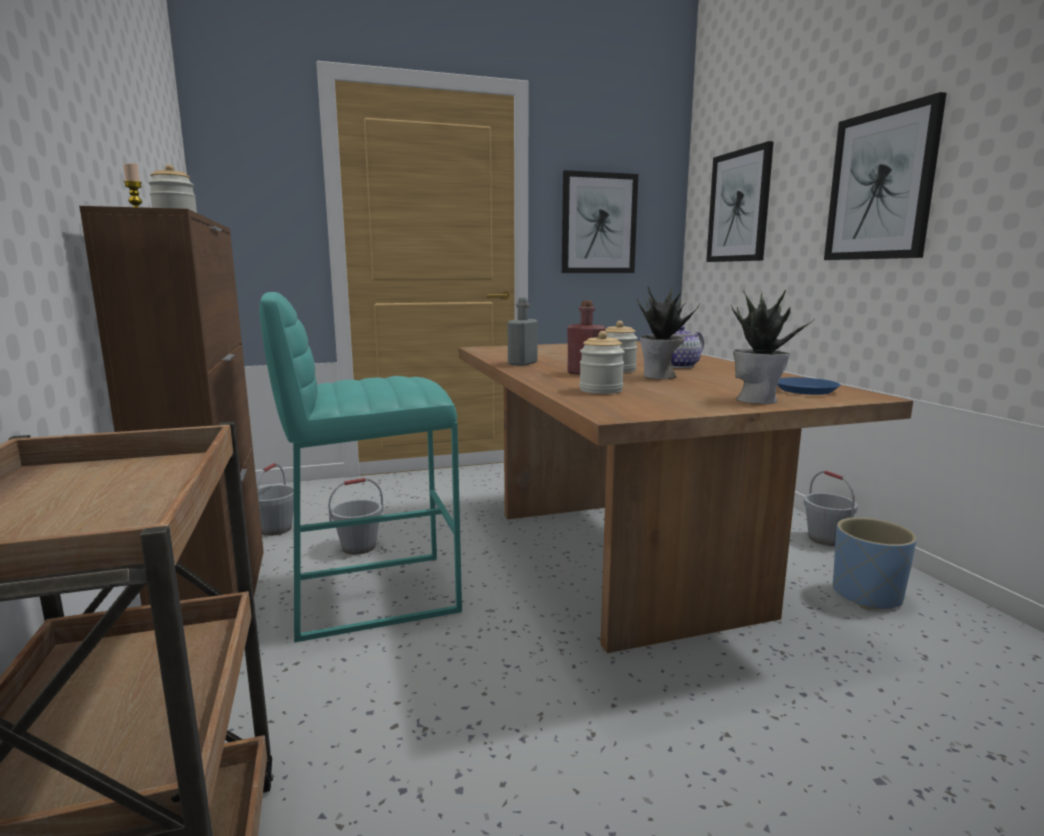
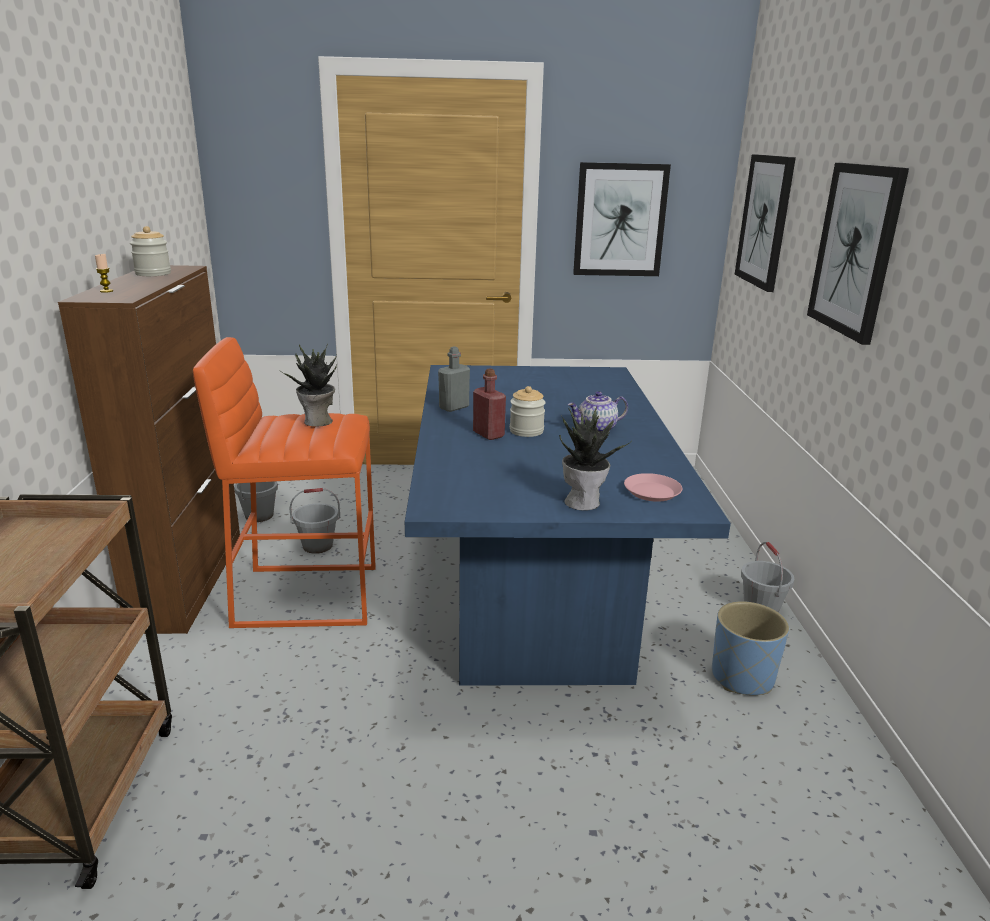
camera: 15 degrees right, 10 degrees up
turquoise stool [259,292,462,643] -> orange stool [193,337,376,628]
brown dining table [459,341,913,653] -> blue dining table [405,365,731,685]
jar [579,331,625,394] -> none
potted plant [637,286,700,379] -> potted plant moved to [282,344,337,427]
blue plate [778,377,840,395] -> pink plate [624,473,682,502]

